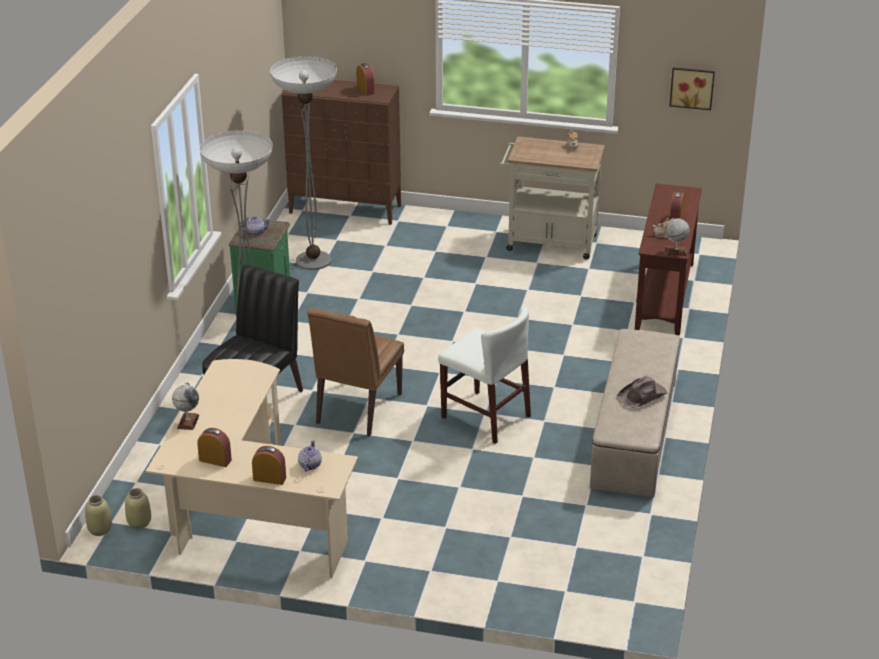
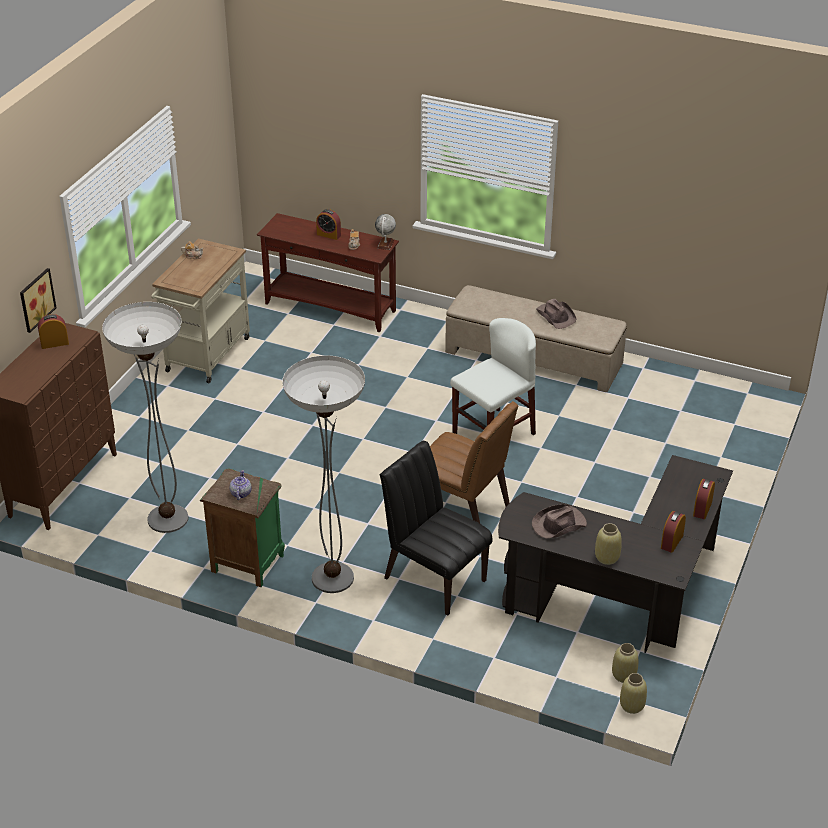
camera: 80 degrees left, 5 degrees up
beige desk [146,359,358,578] -> black desk [498,455,733,653]
globe [172,382,199,430] -> beige vase [595,523,622,565]
teapot [298,440,322,472] -> none
picture [670,67,715,110] -> picture moved to [20,268,57,333]
none -> brown hat [532,504,587,539]

